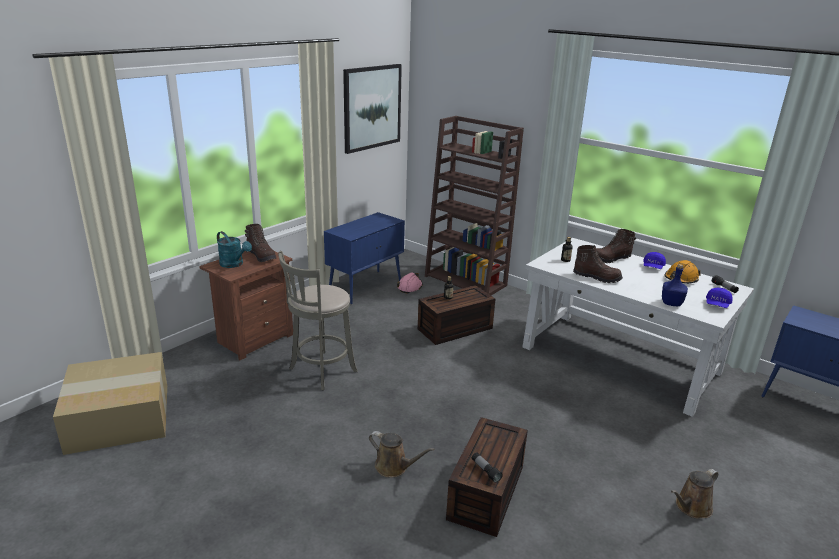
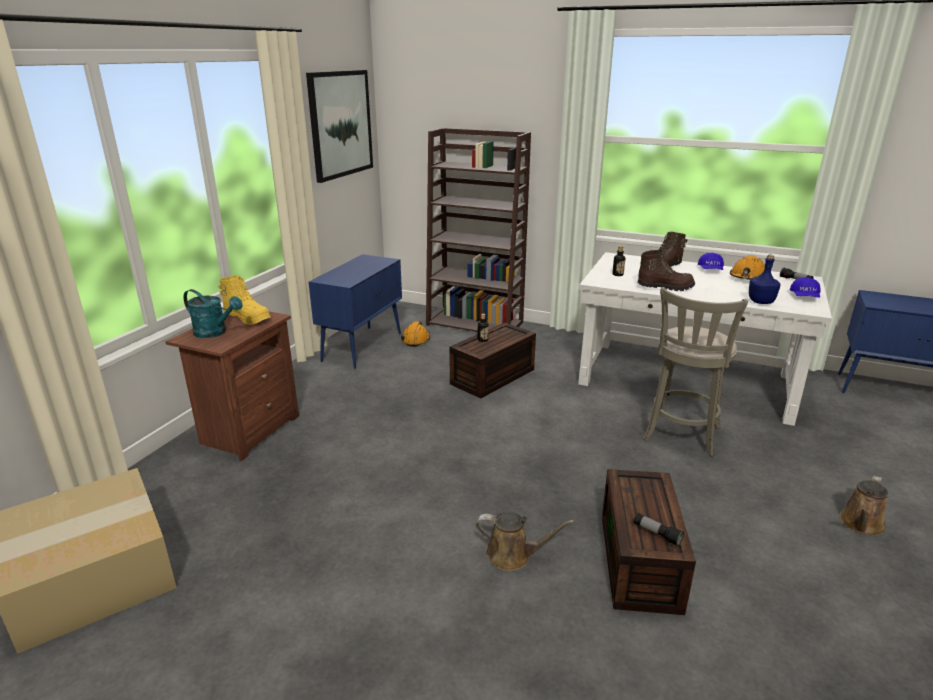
camera: 15 degrees left, 0 degrees up
brown boot [245,224,276,262] -> yellow boot [218,276,271,325]
grey stool [278,251,358,390] -> grey stool moved to [643,287,748,456]
pink hard hat [397,272,423,293] -> orange hard hat [401,321,430,347]

